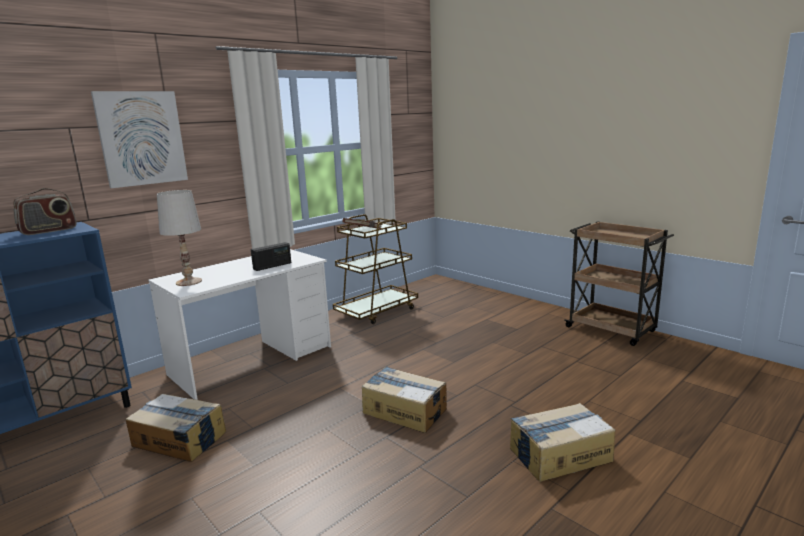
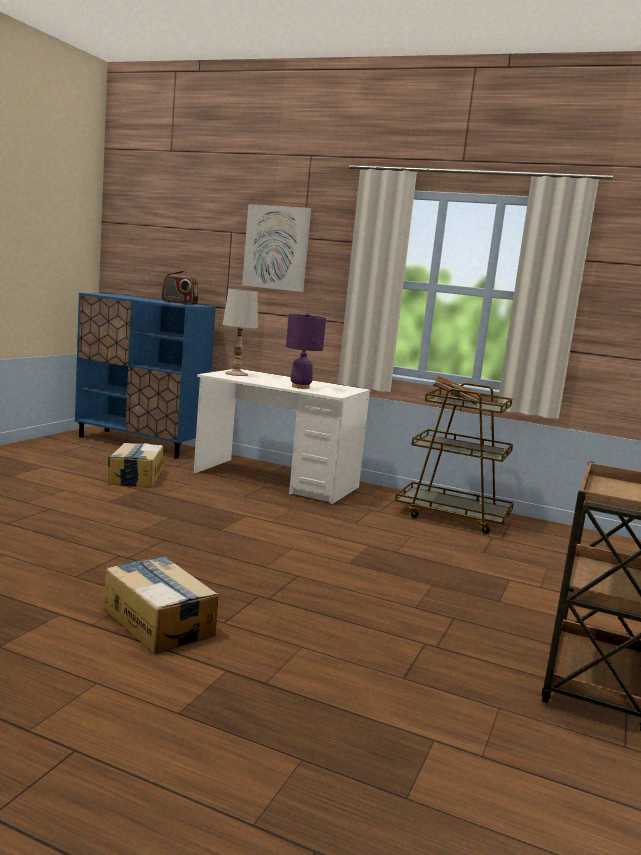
camera: 65 degrees right, 5 degrees down
radio [251,242,291,271] -> purple table lamp [286,313,326,389]
cardboard box [362,366,447,433] -> none

